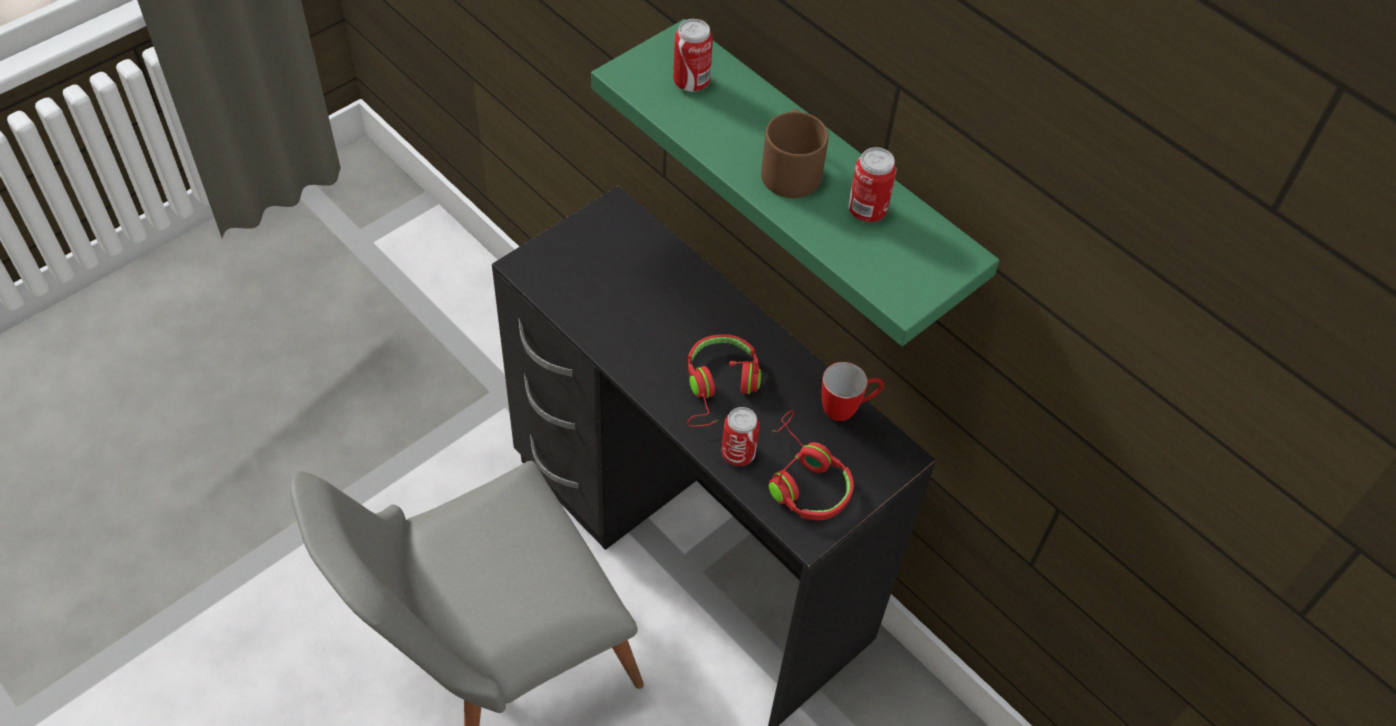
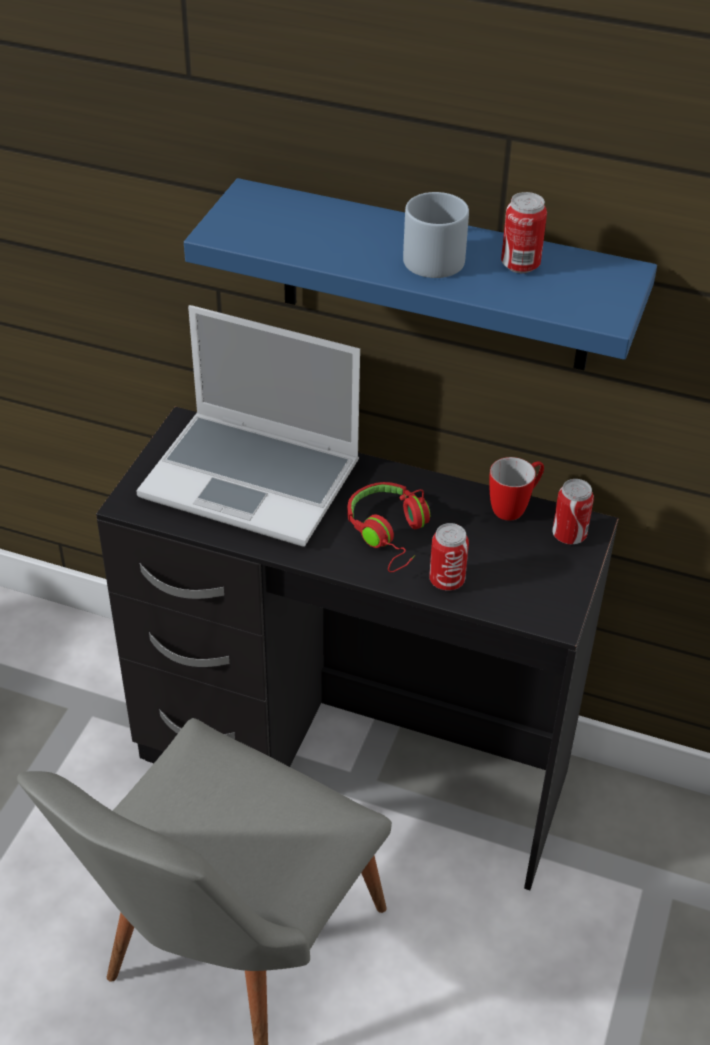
camera: 25 degrees left, 10 degrees down
green shelf [591,19,1000,346] -> blue shelf [184,178,657,370]
can [673,19,713,92] -> can moved to [553,479,594,545]
brown mug [761,109,829,198] -> grey mug [403,192,469,278]
red headphones [769,410,854,520] -> none
none -> laptop [136,305,360,547]

